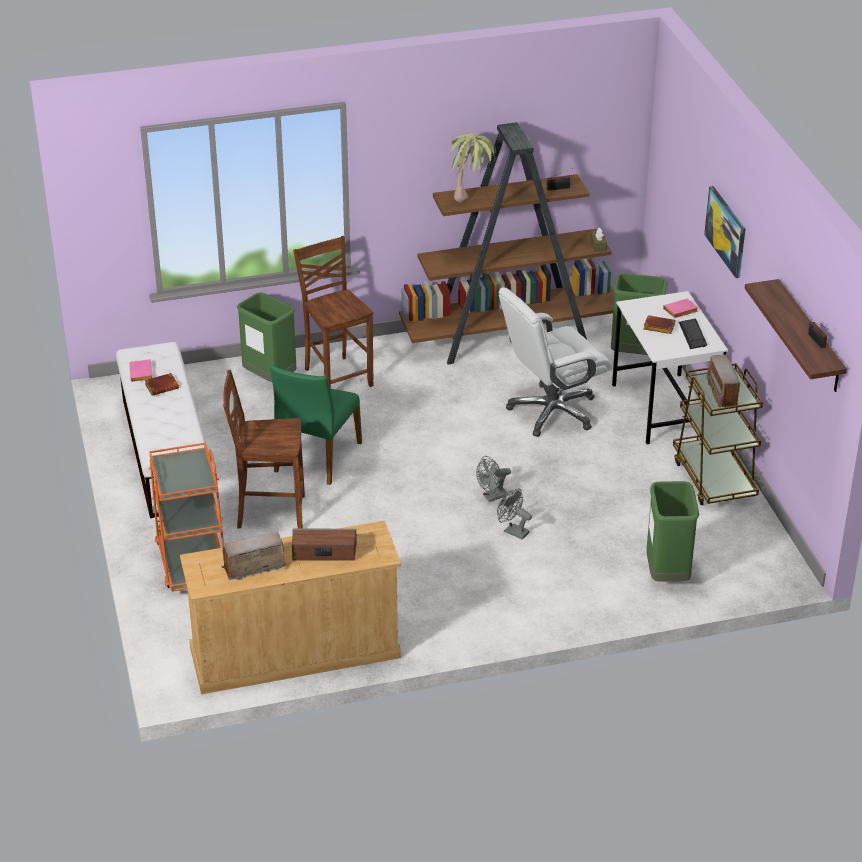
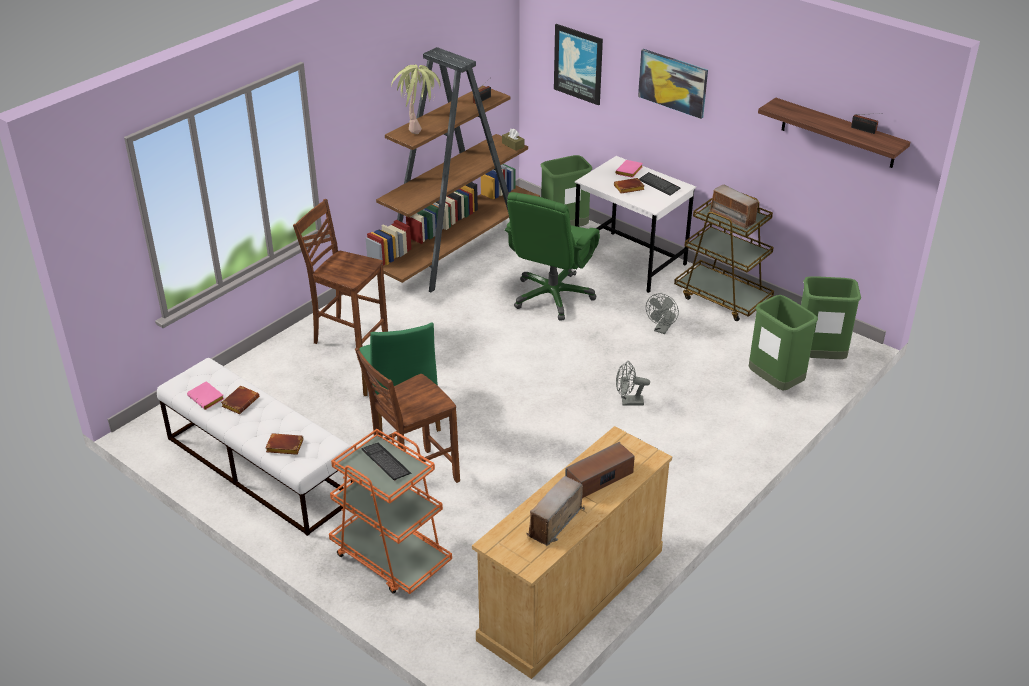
camera: 35 degrees left, 0 degrees up
green trash can [237,292,297,382] -> green trash can moved to [801,276,861,359]
grey fan [476,456,511,502] -> grey fan moved to [646,294,679,334]
white office chair [499,287,612,437] -> green office chair [505,192,600,321]
none -> brown book [265,433,303,455]
none -> keyboard [362,443,411,481]
none -> picture [554,24,603,106]

